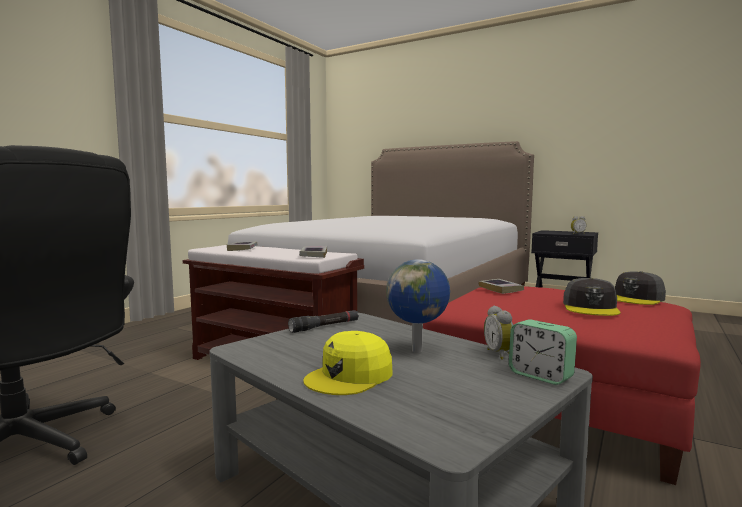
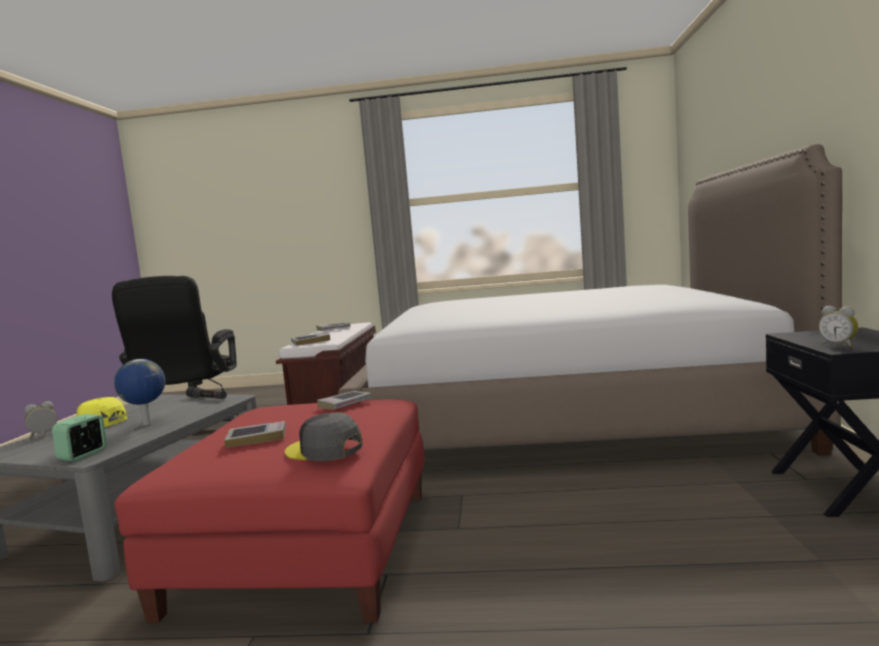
camera: 65 degrees right, 0 degrees up
alarm clock [484,306,513,360] -> alarm clock moved to [24,401,57,438]
grey cap [563,278,621,316] -> book [224,421,286,448]

